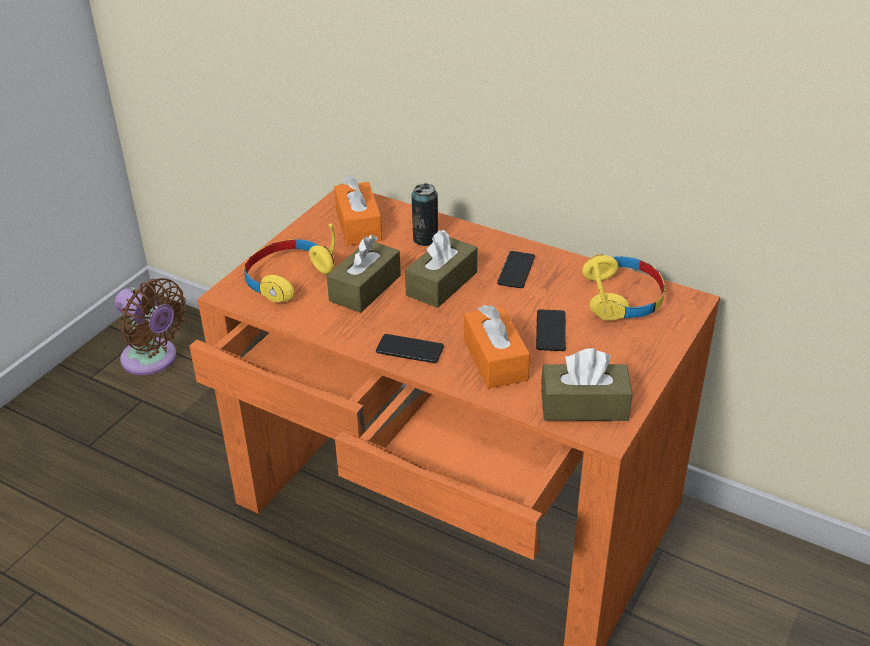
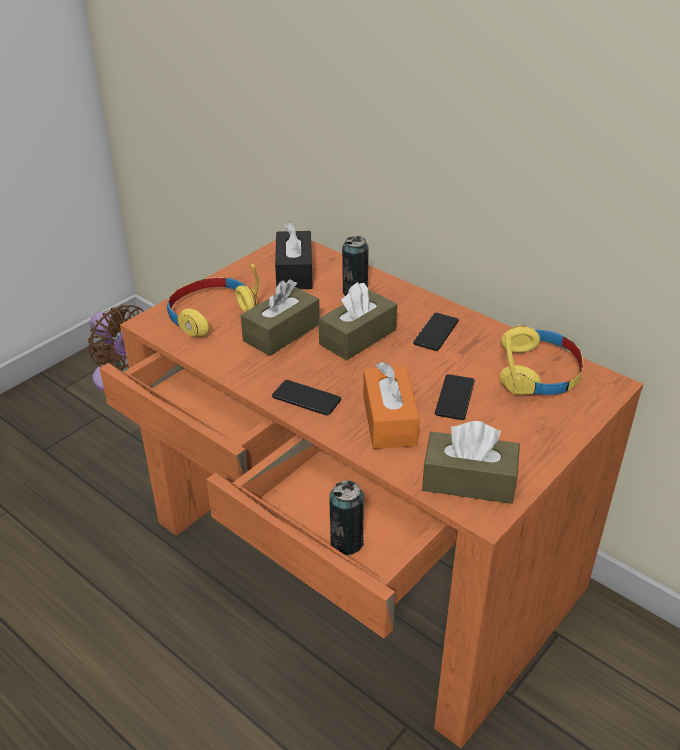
camera: 10 degrees right, 0 degrees up
orange tissue box [334,175,382,246] -> black tissue box [275,221,313,289]
none -> can [329,481,364,555]

